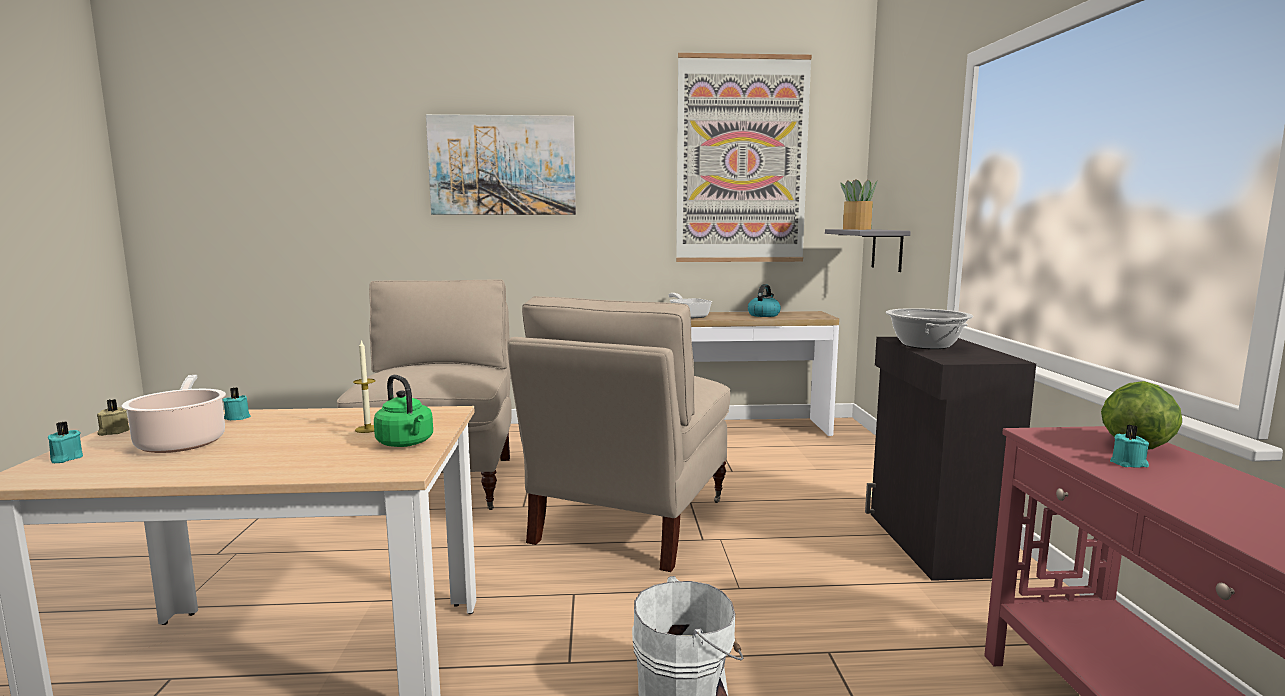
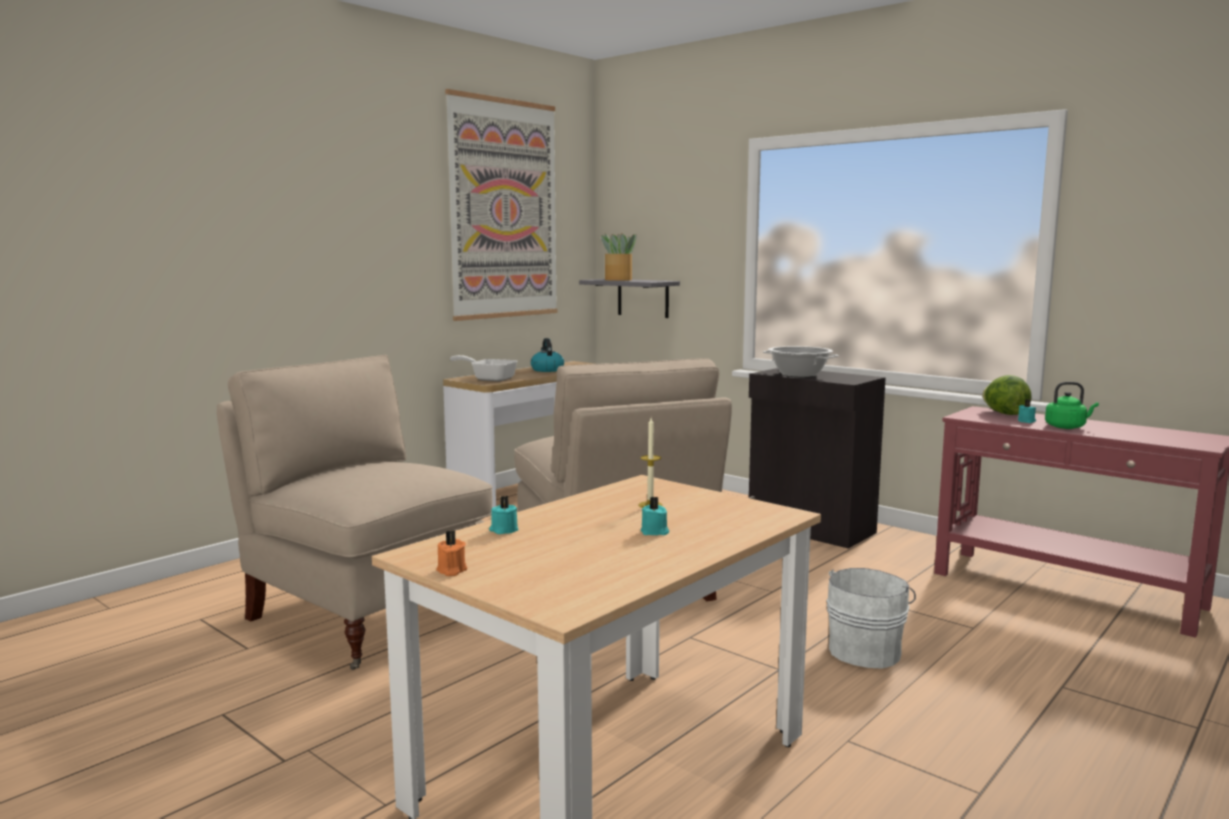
camera: 45 degrees left, 0 degrees up
turquoise candle [48,421,83,463] -> turquoise candle moved to [641,497,669,535]
beige candle [97,399,129,436] -> orange candle [436,531,467,576]
cooking pot [122,375,226,453] -> none
green kettle [374,375,433,447] -> green kettle moved to [1045,382,1099,429]
picture [426,114,576,215] -> none

